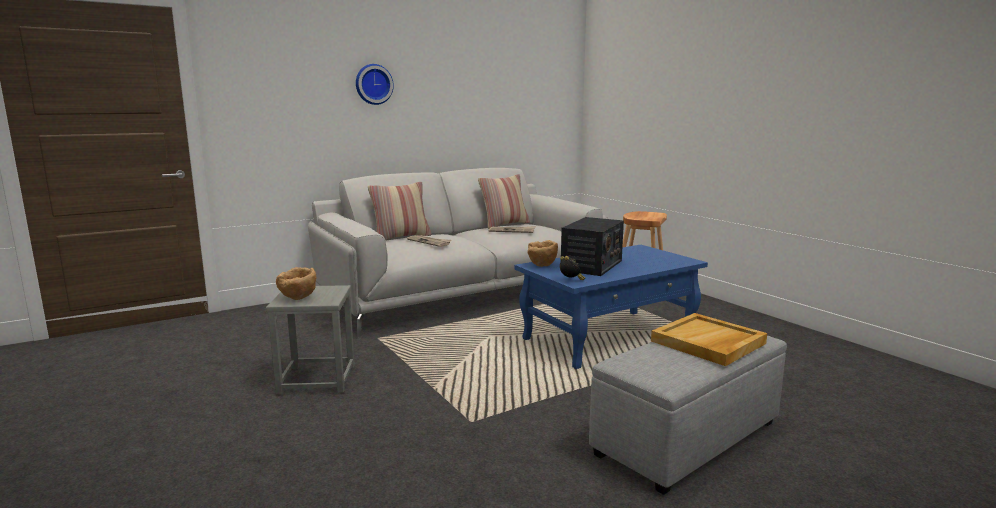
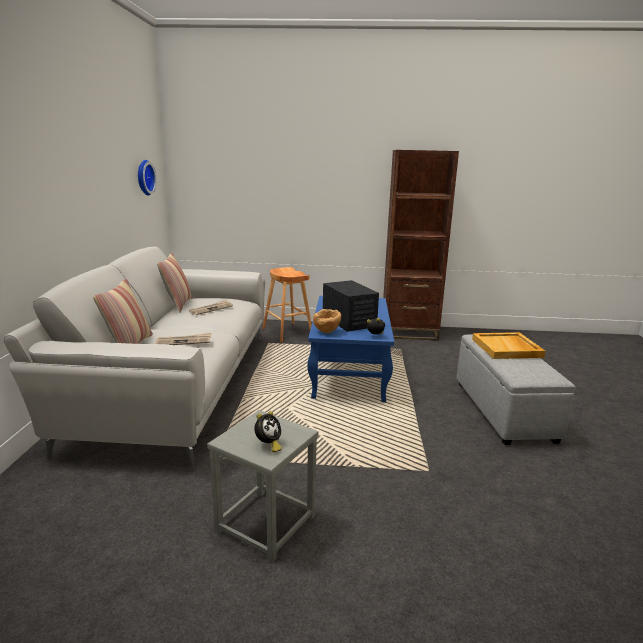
camera: 55 degrees left, 5 degrees up
brown bowl [276,267,316,300] -> alarm clock [254,411,282,452]
wall clock [356,64,394,105] -> wall clock moved to [138,160,156,195]
none -> brown bookcase [383,150,459,341]

